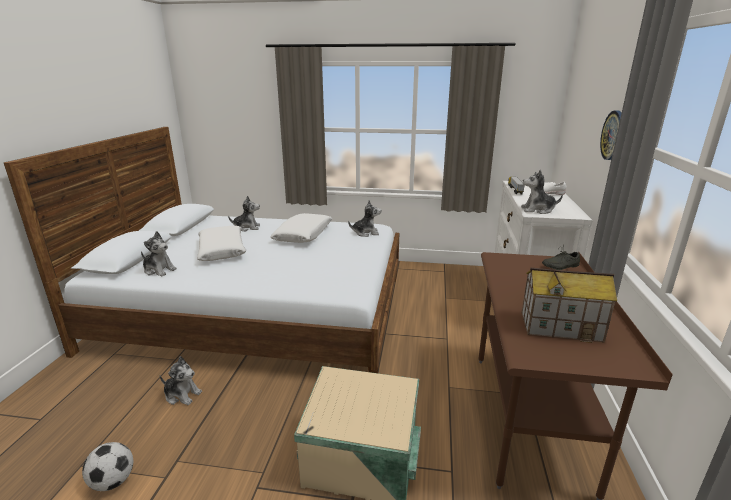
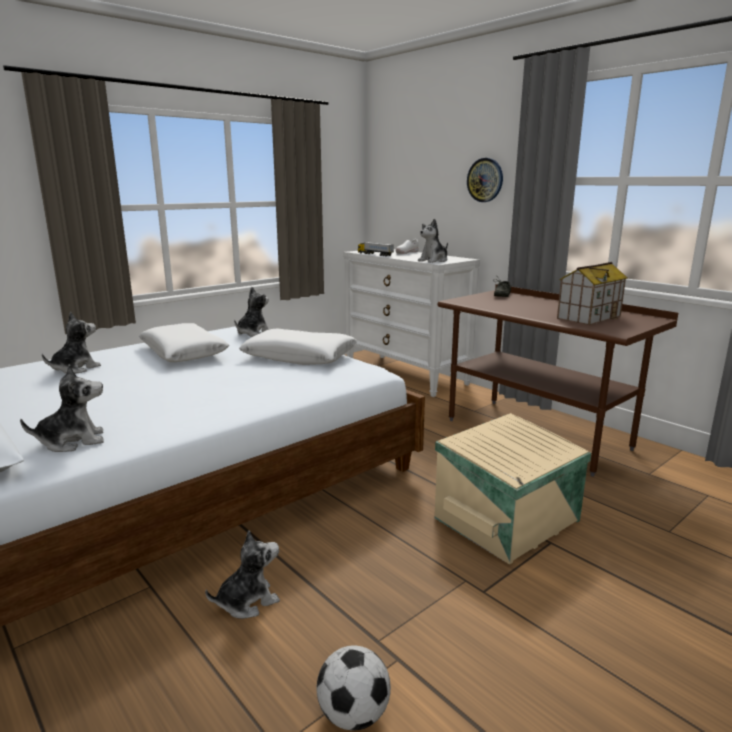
camera: 50 degrees left, 5 degrees down
white pillow [197,226,246,261] -> white pillow moved to [239,329,357,365]

